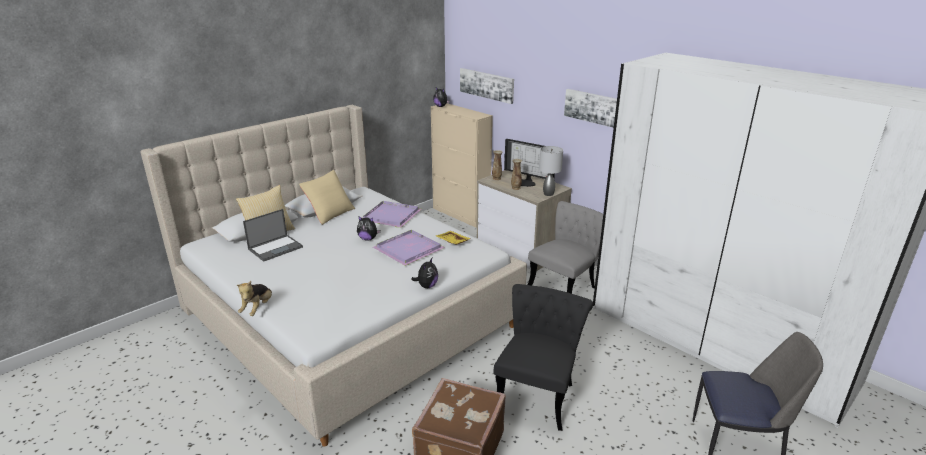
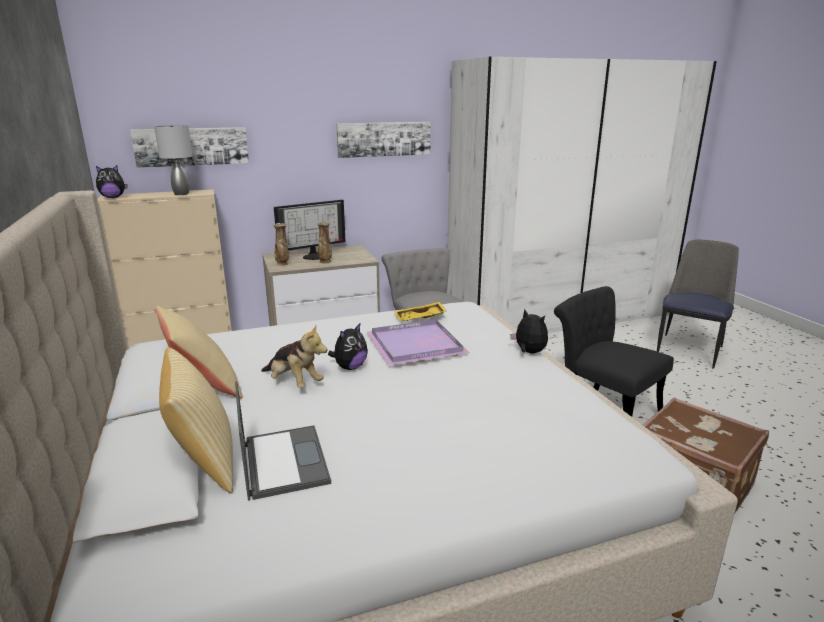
camera: 65 degrees left, 5 degrees down
plush toy [236,281,272,316] -> plush toy moved to [261,325,328,388]
purple tray [362,201,422,228] -> none
grey table lamp [539,146,563,196] -> grey table lamp moved to [154,125,193,195]

